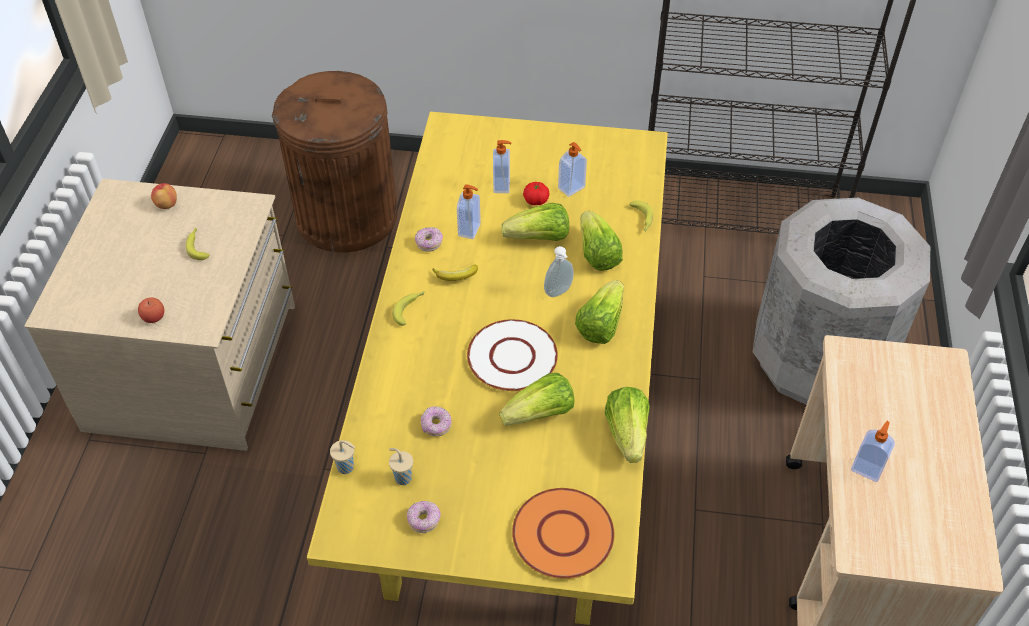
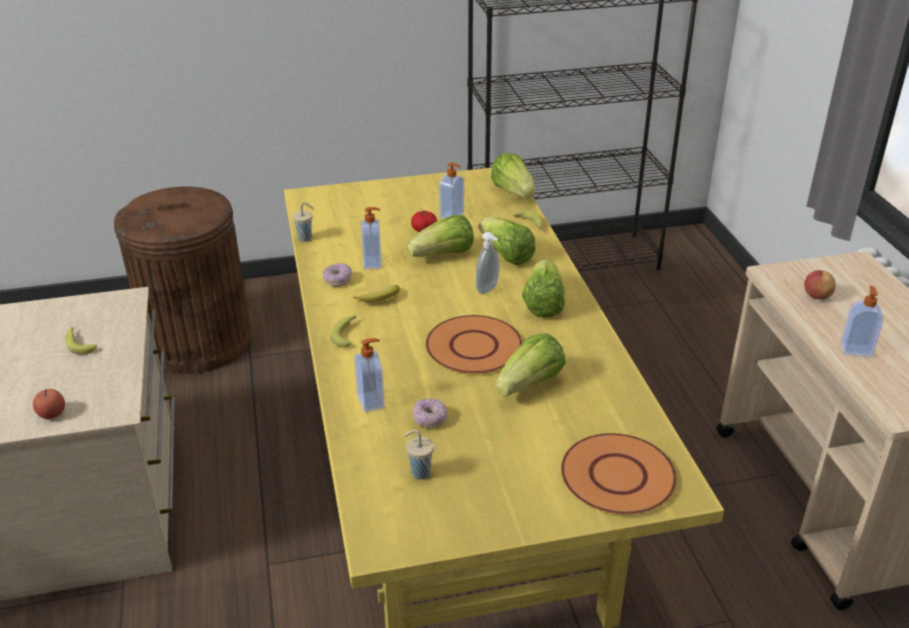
camera: 20 degrees left, 15 degrees down
apple [151,183,177,209] -> apple moved to [804,270,836,299]
beige cup [330,440,355,474] -> beige cup moved to [292,202,314,242]
donut [407,501,441,533] -> none
white plate [467,319,558,391] -> orange plate [426,315,522,374]
soap dispenser [493,140,511,193] -> soap dispenser moved to [354,338,385,413]
lettuce [605,387,650,463] -> lettuce moved to [491,153,535,198]
grey trash can [753,198,930,405] -> none

